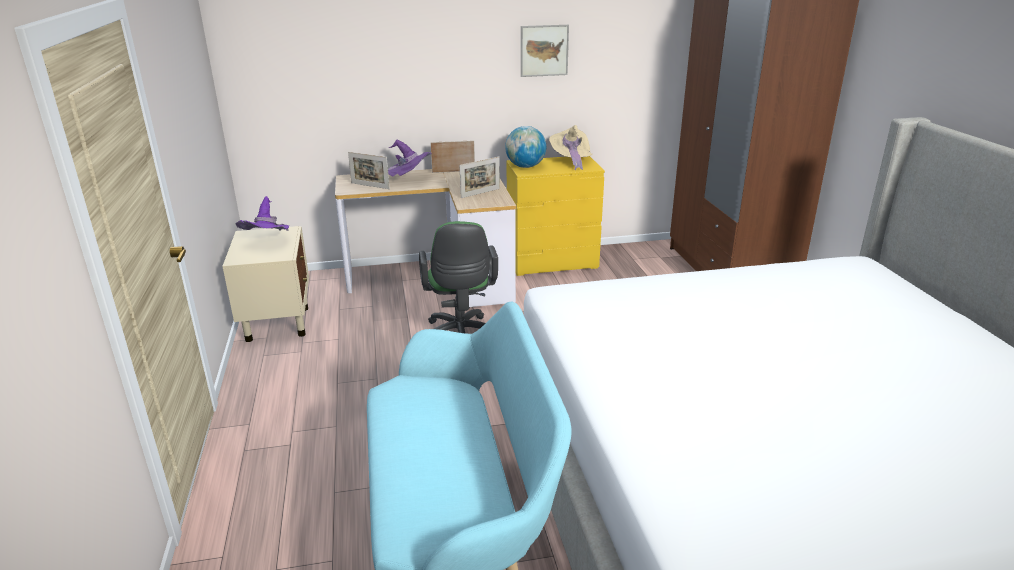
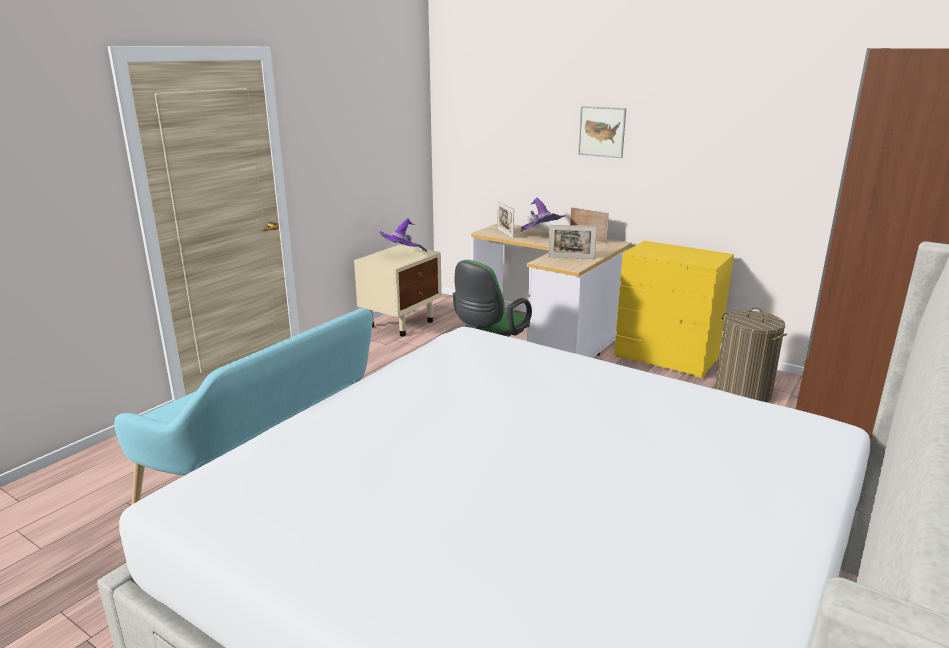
camera: 45 degrees right, 5 degrees down
globe [505,126,546,168] -> none
picture [521,25,569,77] -> picture moved to [578,106,626,158]
beige hat [549,125,593,170] -> none
none -> laundry basket [715,307,787,402]

